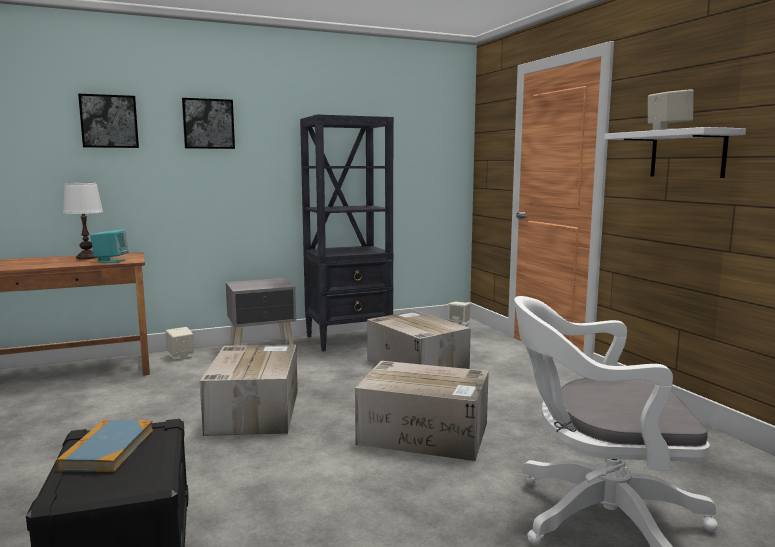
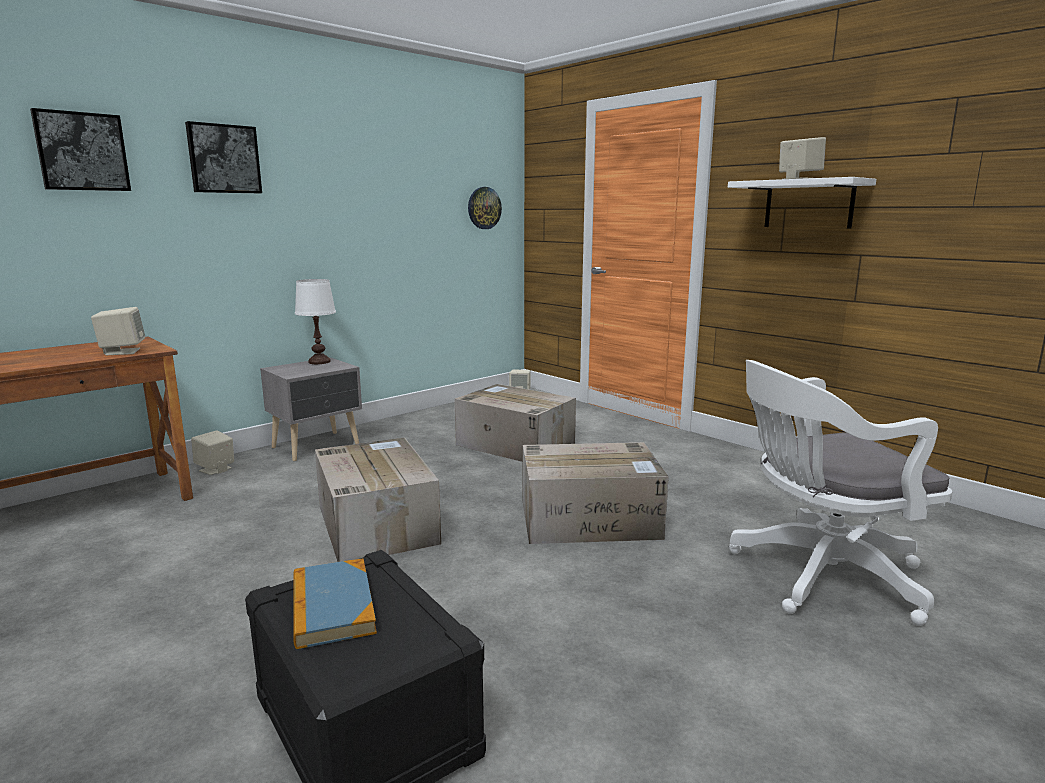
camera: 20 degrees left, 5 degrees up
white table lamp [63,182,103,259] -> white table lamp moved to [295,279,336,364]
turquoise speaker [90,230,129,263] -> beige speaker [91,307,145,355]
black bookcase [300,114,394,352] -> none
none -> wall clock [468,187,502,229]

